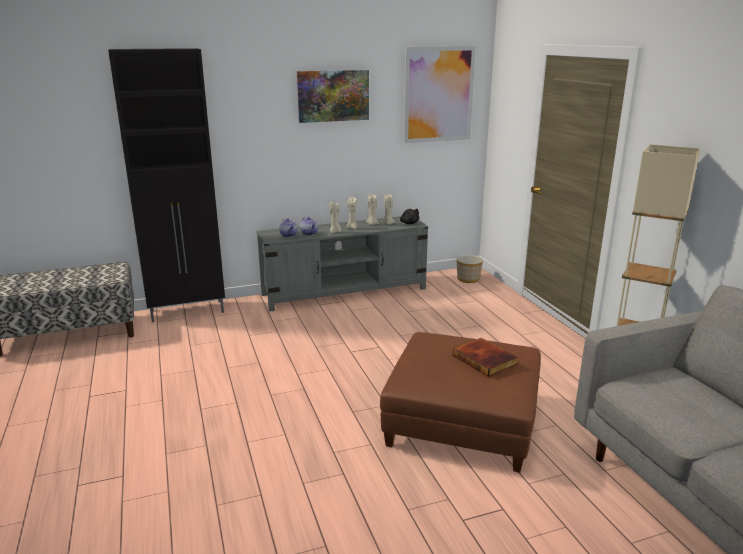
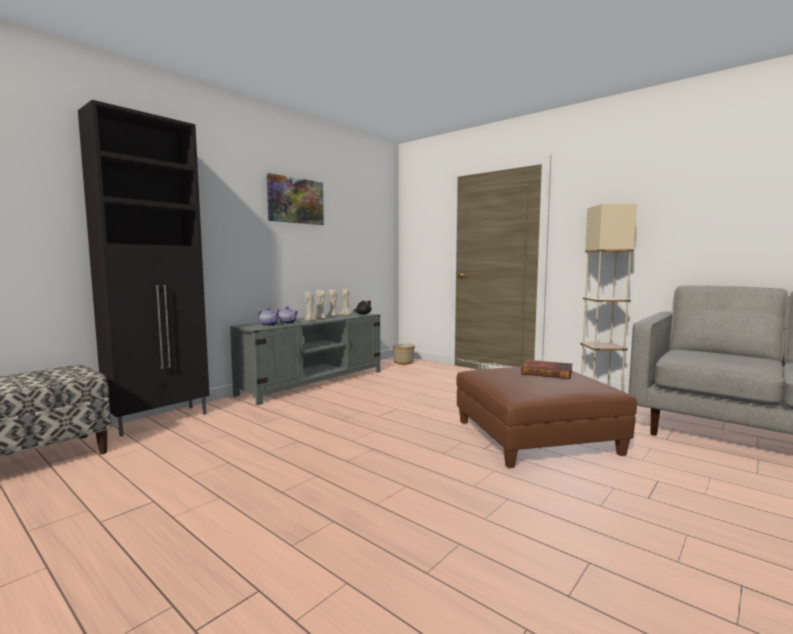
camera: 30 degrees left, 15 degrees down
picture [403,46,476,143] -> none

